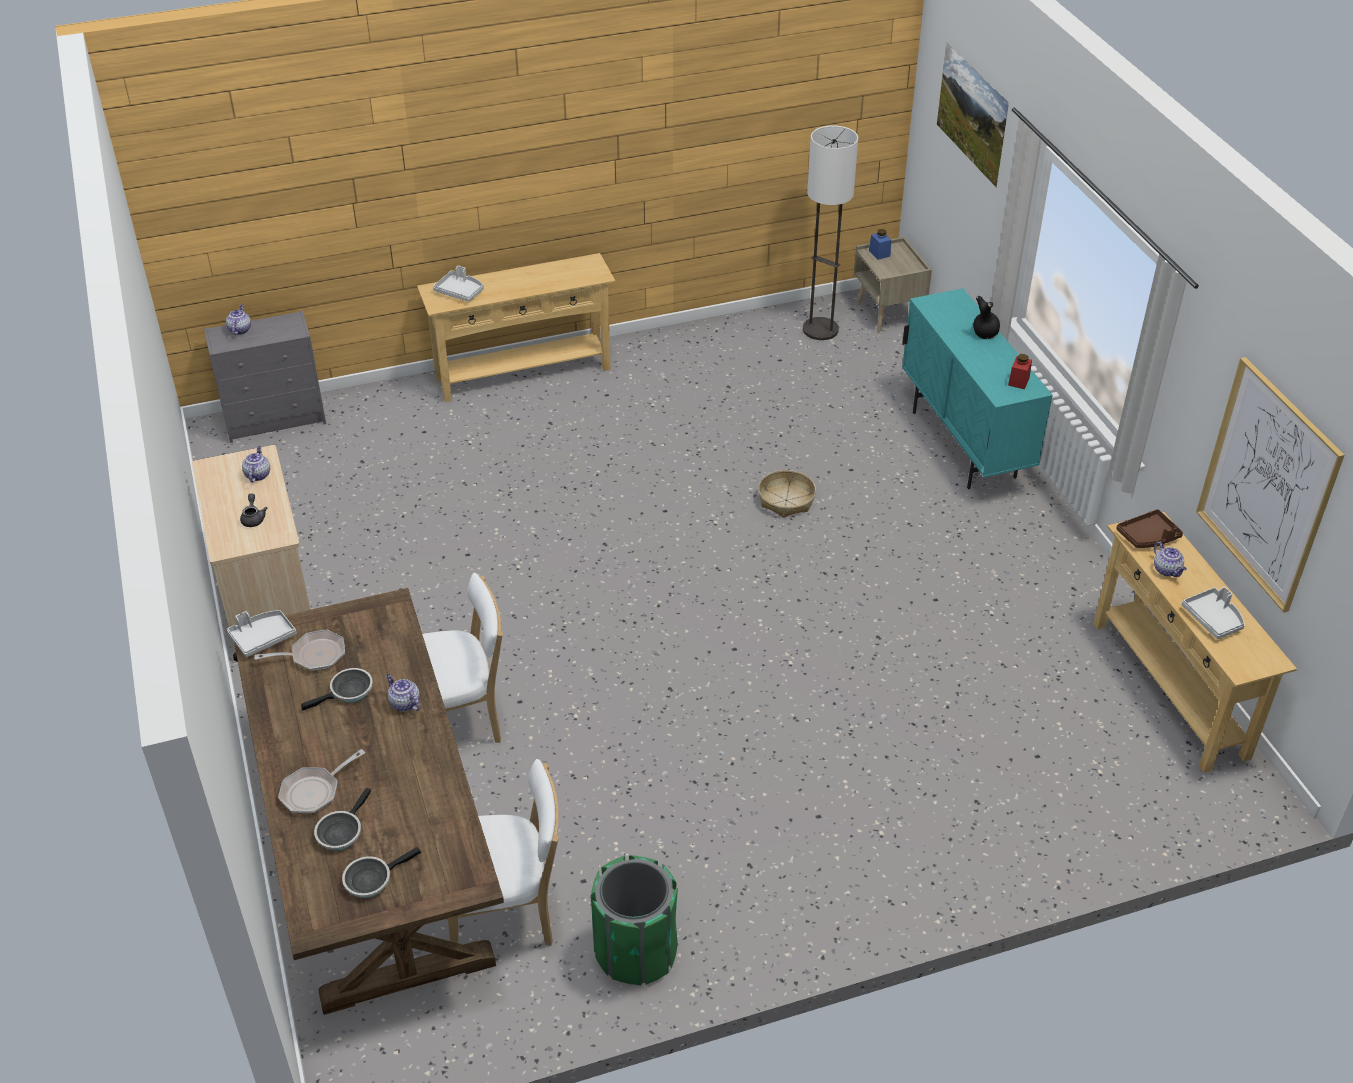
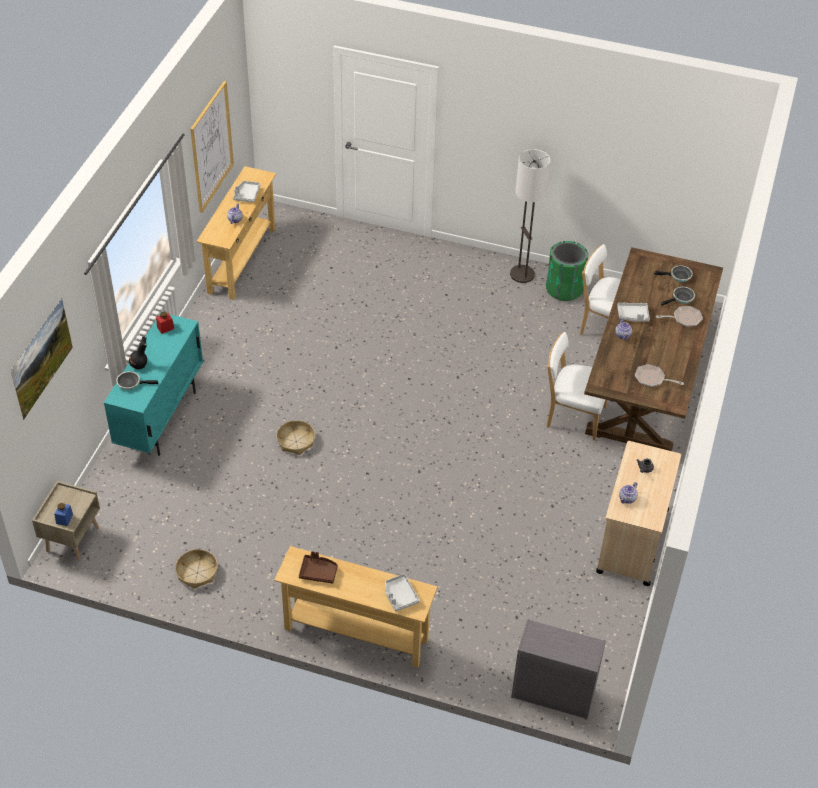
camera: 145 degrees left, 5 degrees up
teapot [226,305,251,335] -> none
grey tray [227,610,297,657] -> grey tray moved to [617,303,650,322]
frying pan [301,668,373,711] -> frying pan moved to [116,371,158,390]
floor lamp [803,125,858,340] -> floor lamp moved to [510,149,551,283]
brown tray [1116,509,1183,548] -> brown tray moved to [299,551,338,584]
none -> basket [175,549,218,589]

